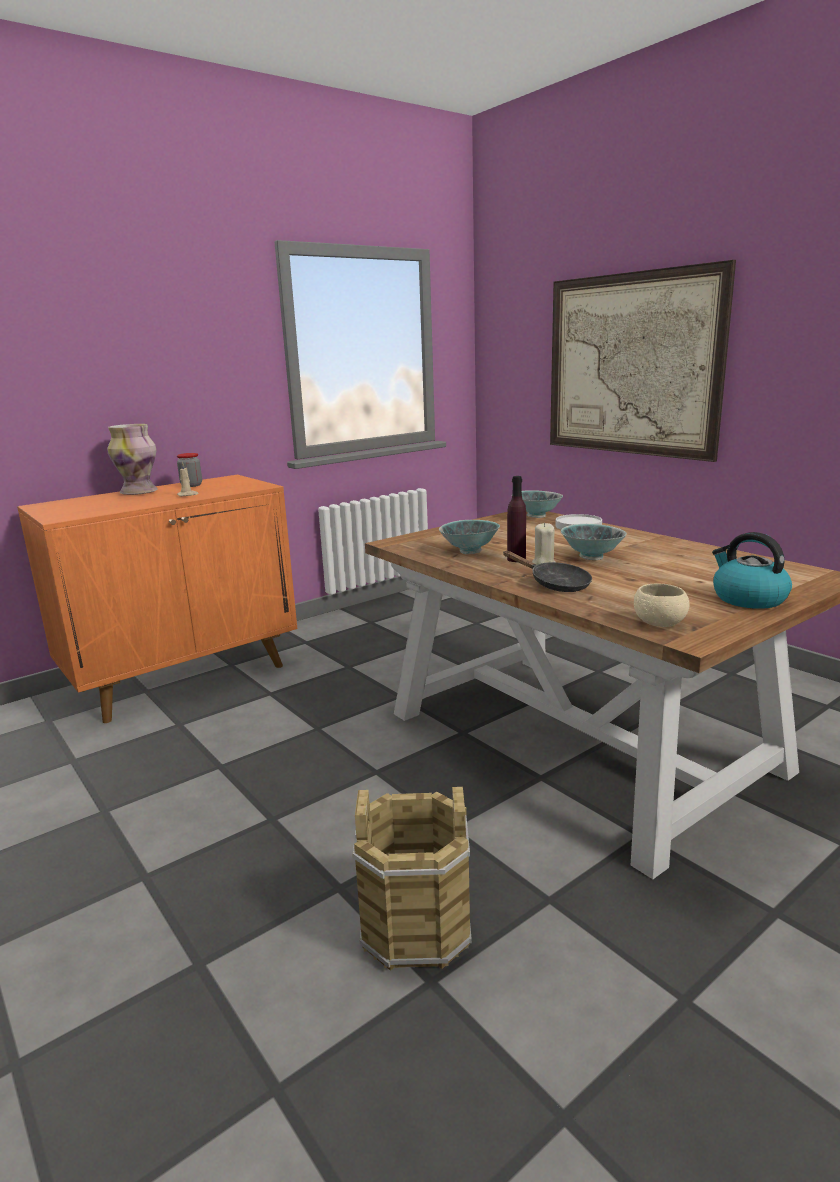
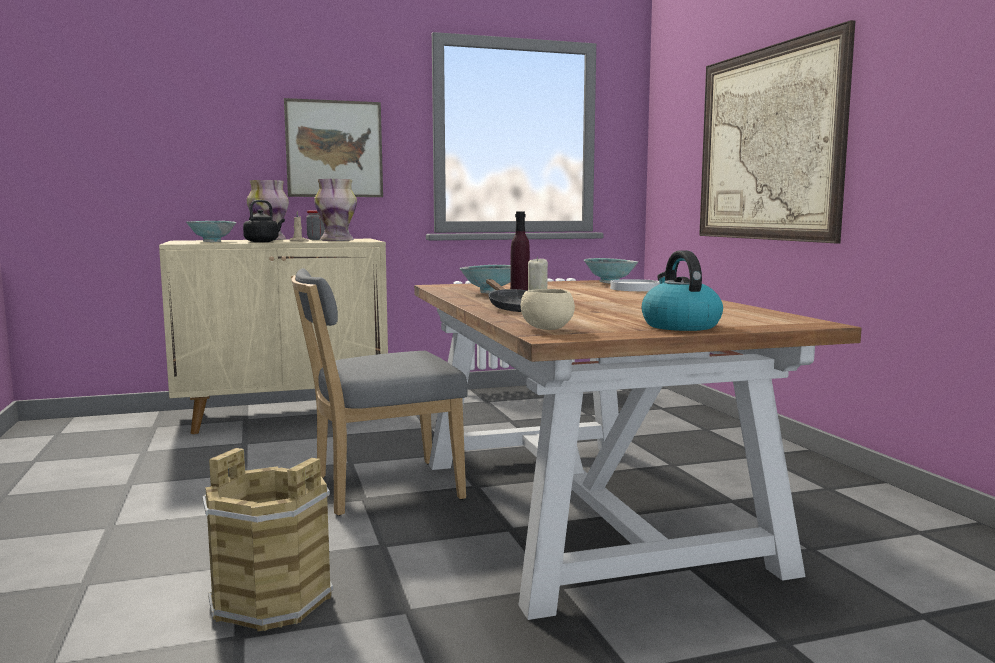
camera: 20 degrees right, 10 degrees down
orange cabinet [17,475,297,723] -> beige cabinet [159,239,388,434]
bowl [561,524,627,560] -> bowl moved to [186,221,236,242]
none -> black kettle [243,200,285,242]
none -> picture [284,98,383,197]
none -> grey chair [291,268,468,516]
none -> vase [314,179,357,241]

